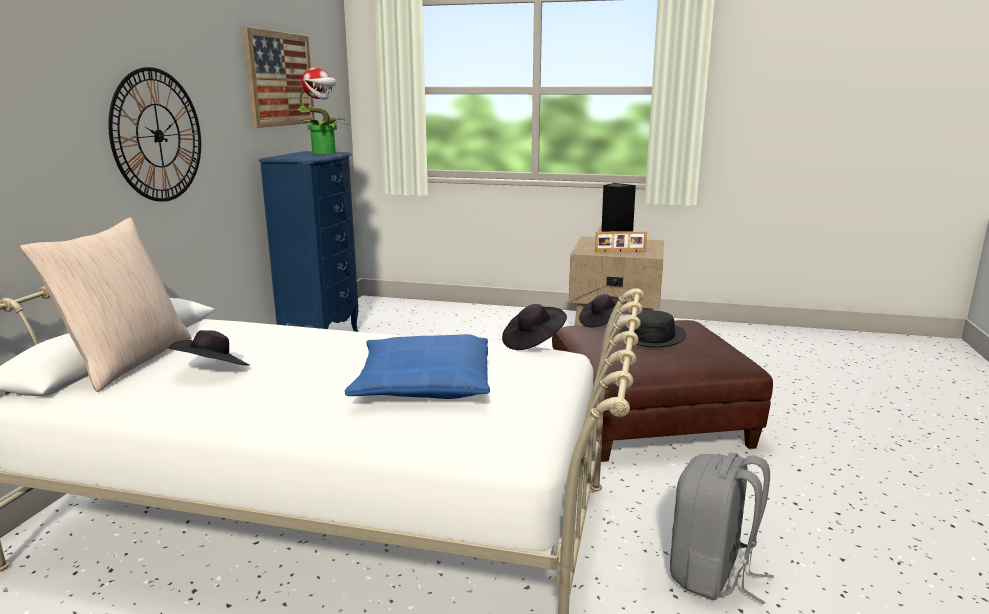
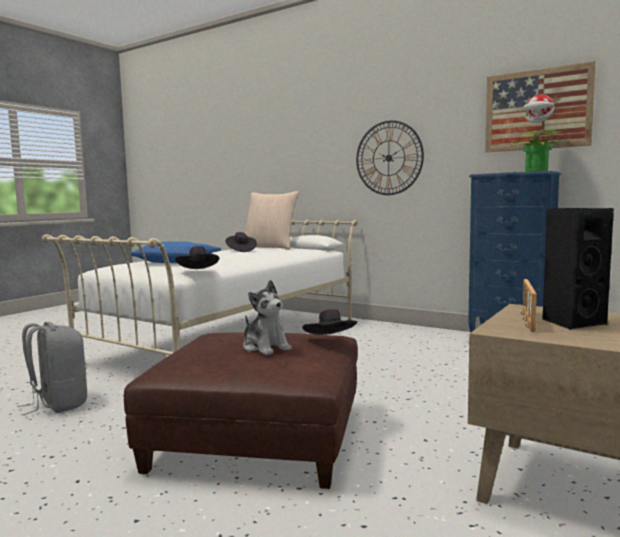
camera: 110 degrees right, 10 degrees down
black hat [619,310,686,348] -> plush toy [243,280,292,355]

